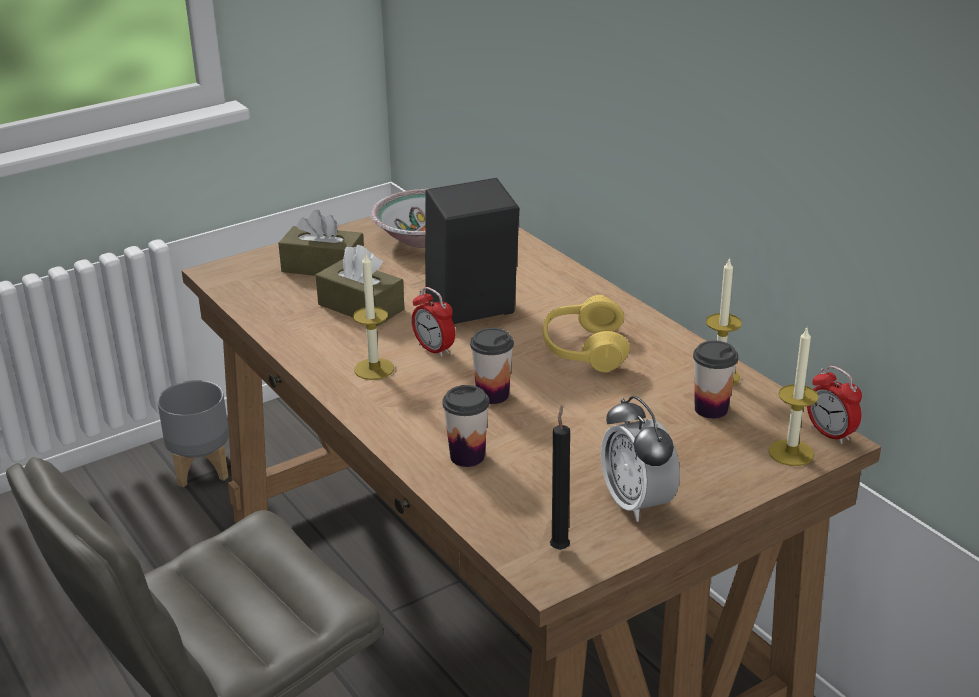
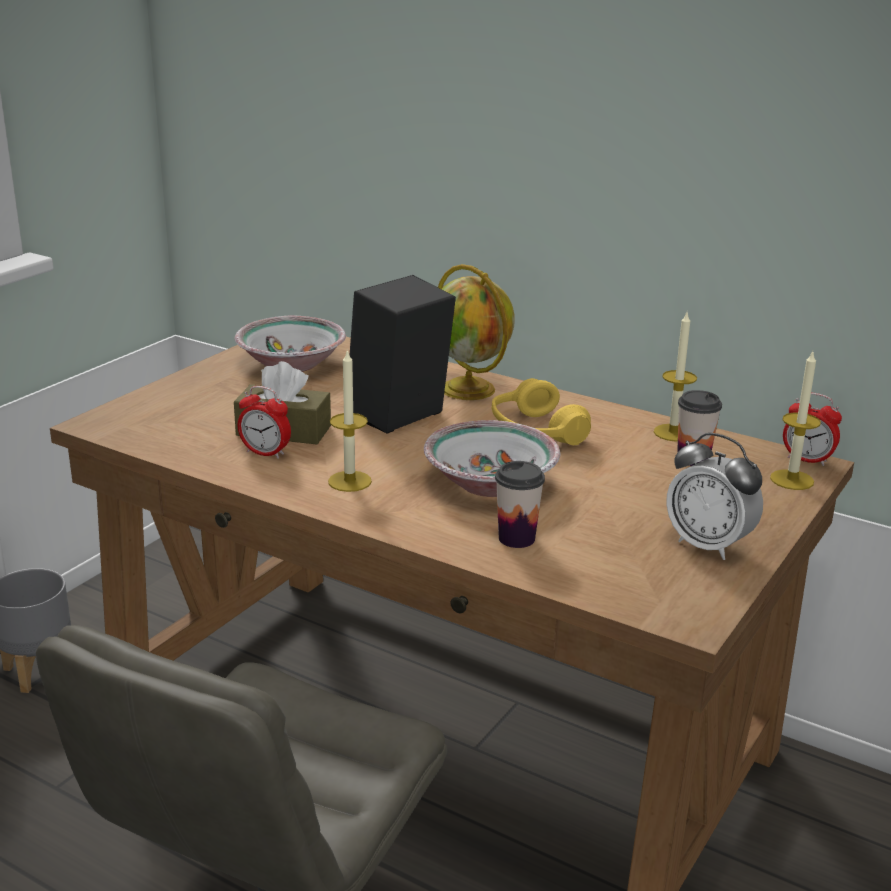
camera: 25 degrees left, 5 degrees down
brown tissue box [278,210,364,276] -> none
alarm clock [412,287,455,357] -> alarm clock moved to [238,386,291,459]
cup [470,328,514,404] -> bowl [424,420,560,497]
black candle [550,405,570,550] -> none
none -> globe [438,264,515,400]

